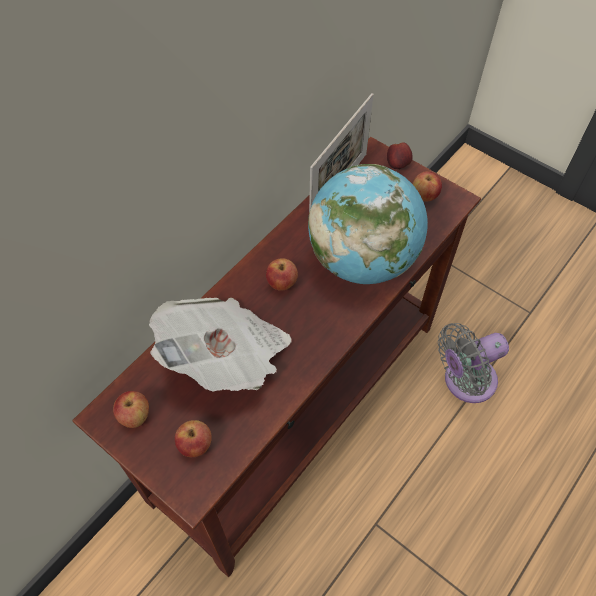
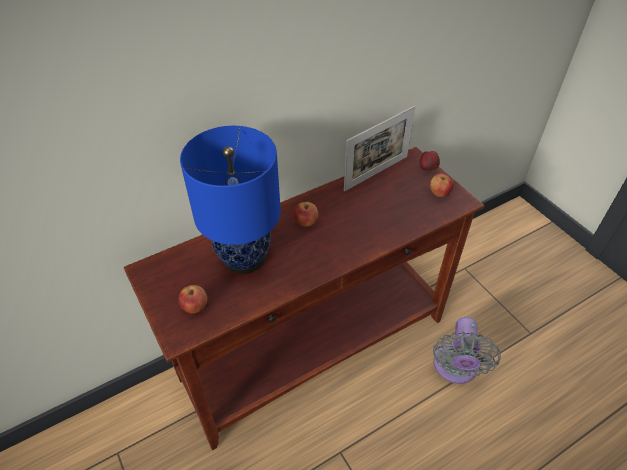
camera: 20 degrees right, 10 degrees down
apple [113,391,149,428] -> none
newspaper [149,298,292,391] -> blue table lamp [180,126,281,274]
globe [308,164,428,284] -> none
grey fan [438,323,509,403] -> grey fan turned 75 degrees counterclockwise [433,317,501,384]

